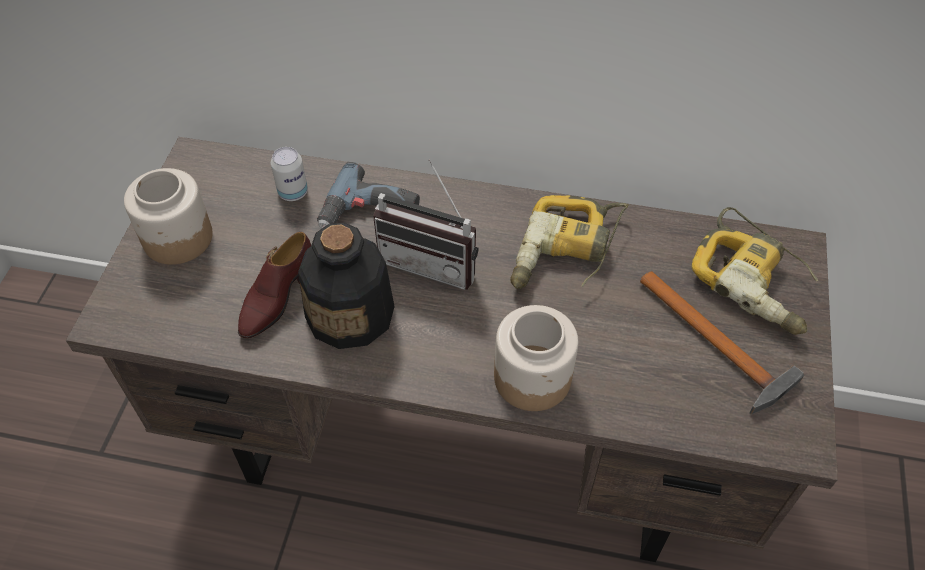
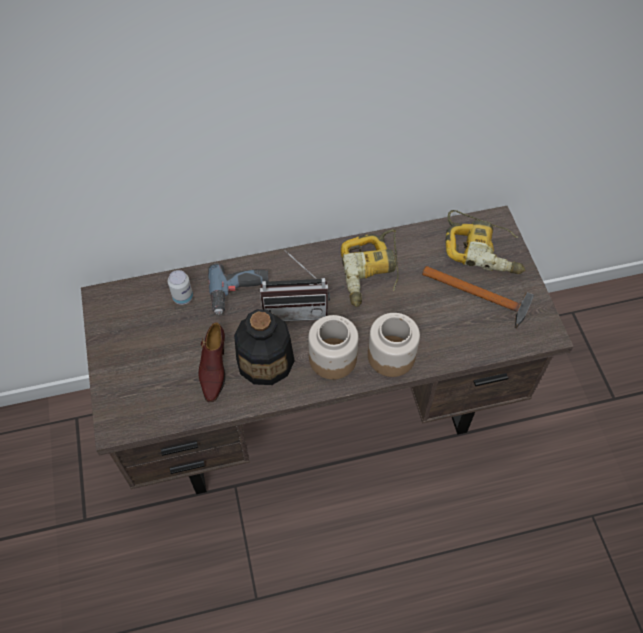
camera: 25 degrees left, 5 degrees up
jar [124,168,213,265] -> jar moved to [308,315,359,380]

